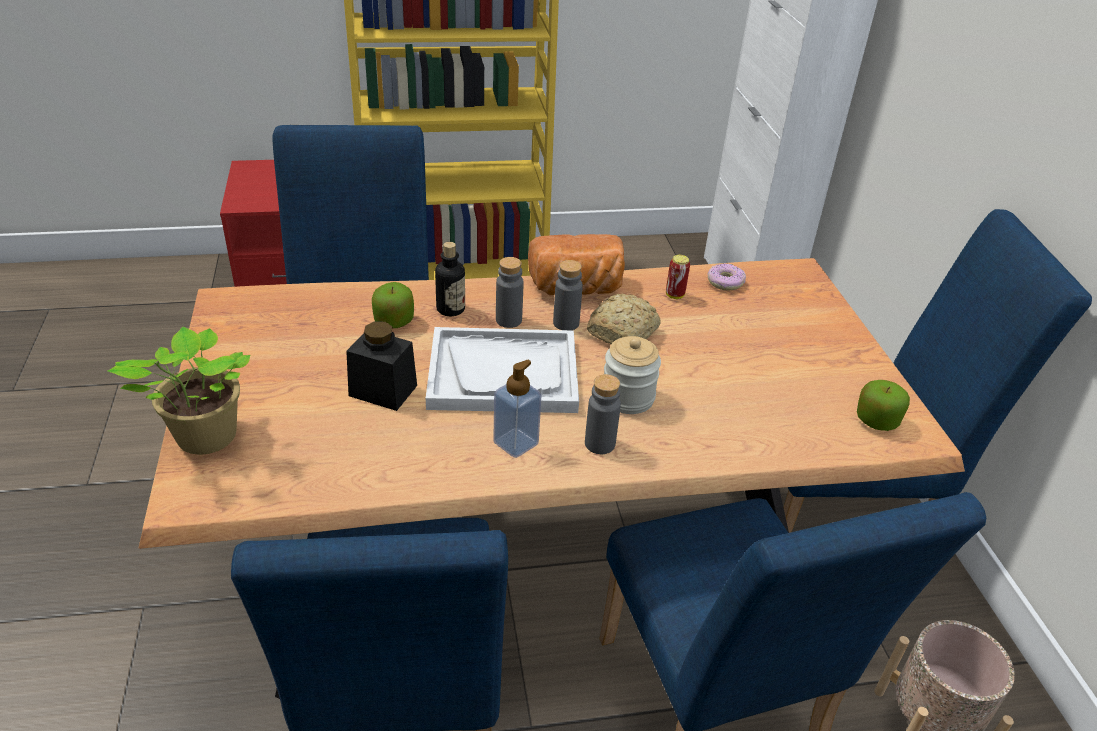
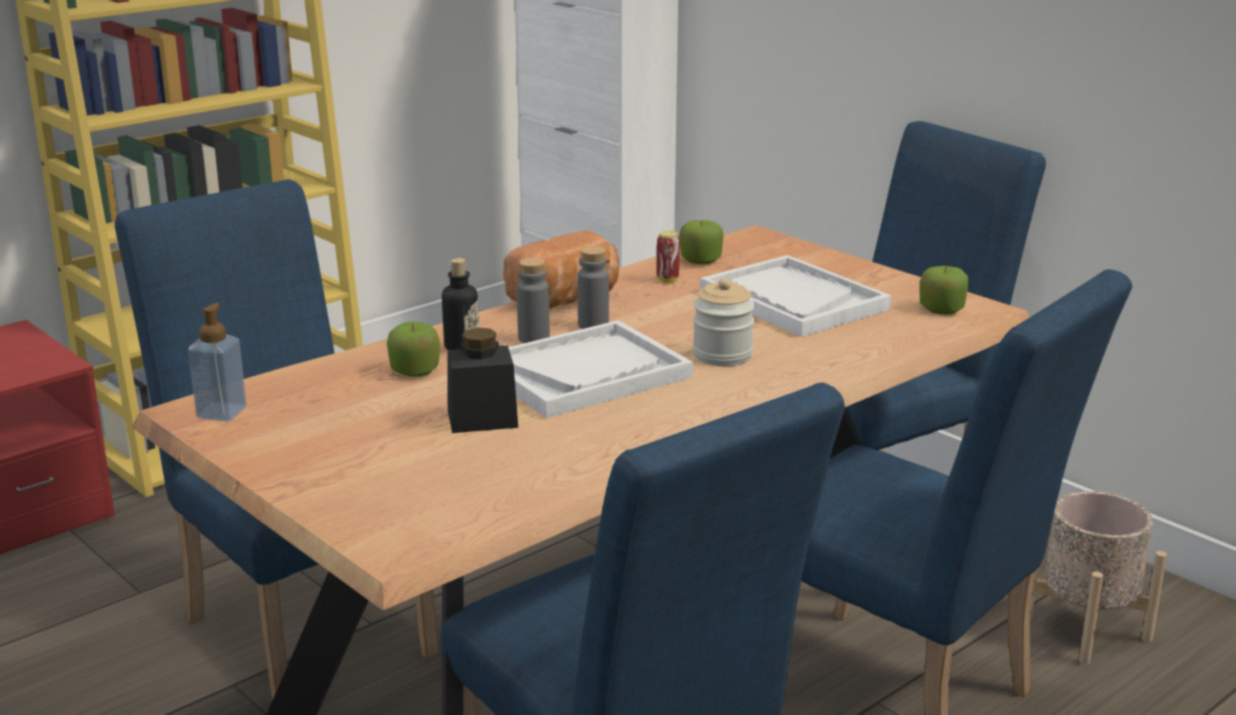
camera: 30 degrees left, 15 degrees down
potted plant [108,327,250,455] -> none
soap dispenser [493,360,541,458] -> soap dispenser moved to [188,303,246,421]
grey bottle [585,374,621,454] -> none
bread [587,294,661,344] -> none
donut [707,263,746,291] -> apple [679,220,724,264]
none -> white tray [700,255,891,337]

